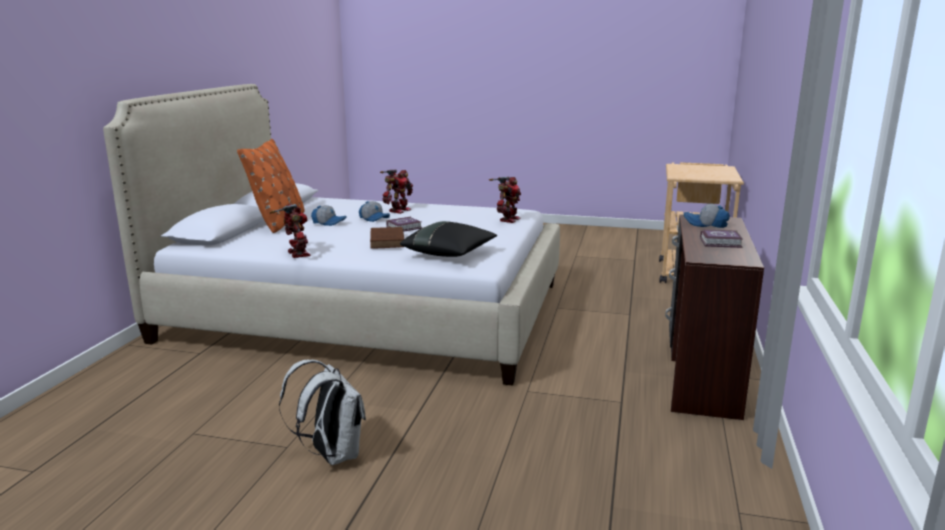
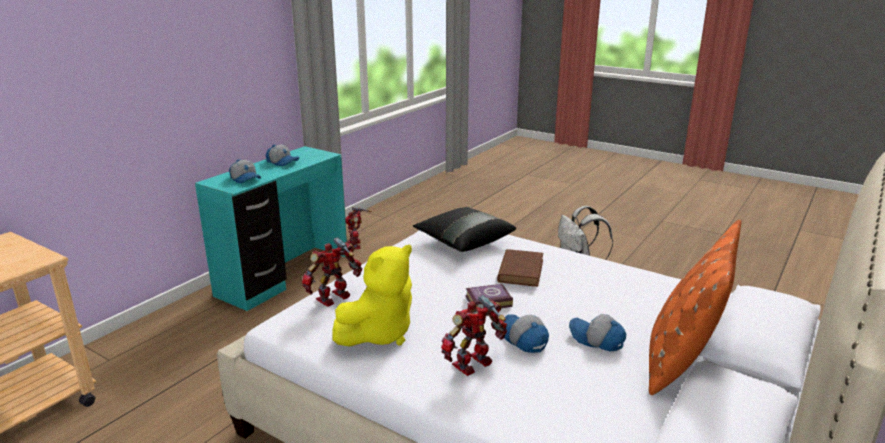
camera: 160 degrees left, 5 degrees up
toy robot [269,204,311,258] -> toy robot moved to [345,207,372,249]
brown desk [665,214,764,420] -> turquoise desk [195,146,347,311]
book [700,229,743,248] -> cap [266,145,299,166]
none -> yellow plush toy [332,245,412,347]

